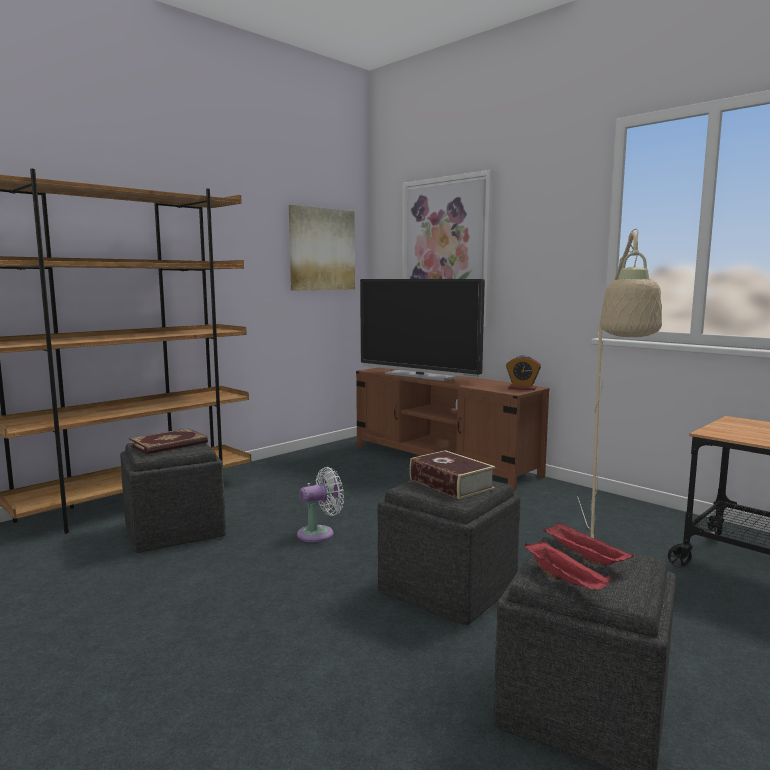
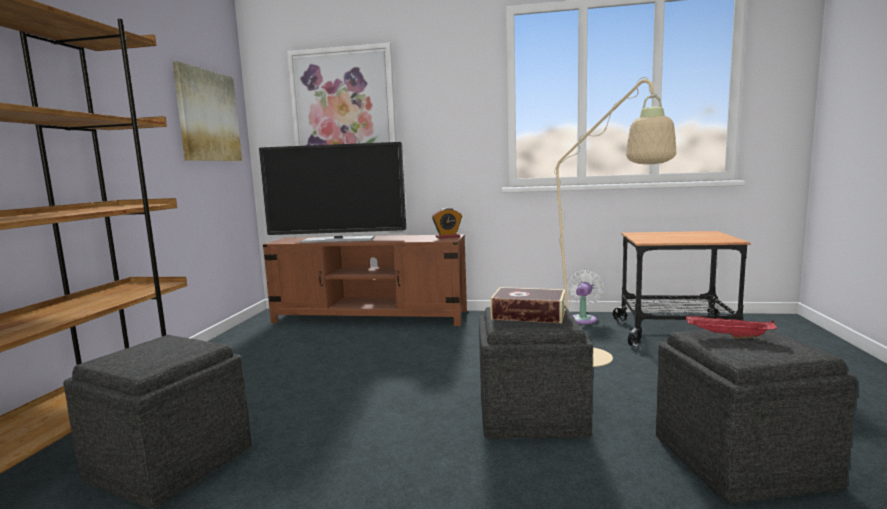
camera: 35 degrees left, 0 degrees up
book [129,428,208,455] -> none
white fan [297,467,344,542] -> white fan moved to [568,270,604,324]
red tray [524,541,611,589] -> none

